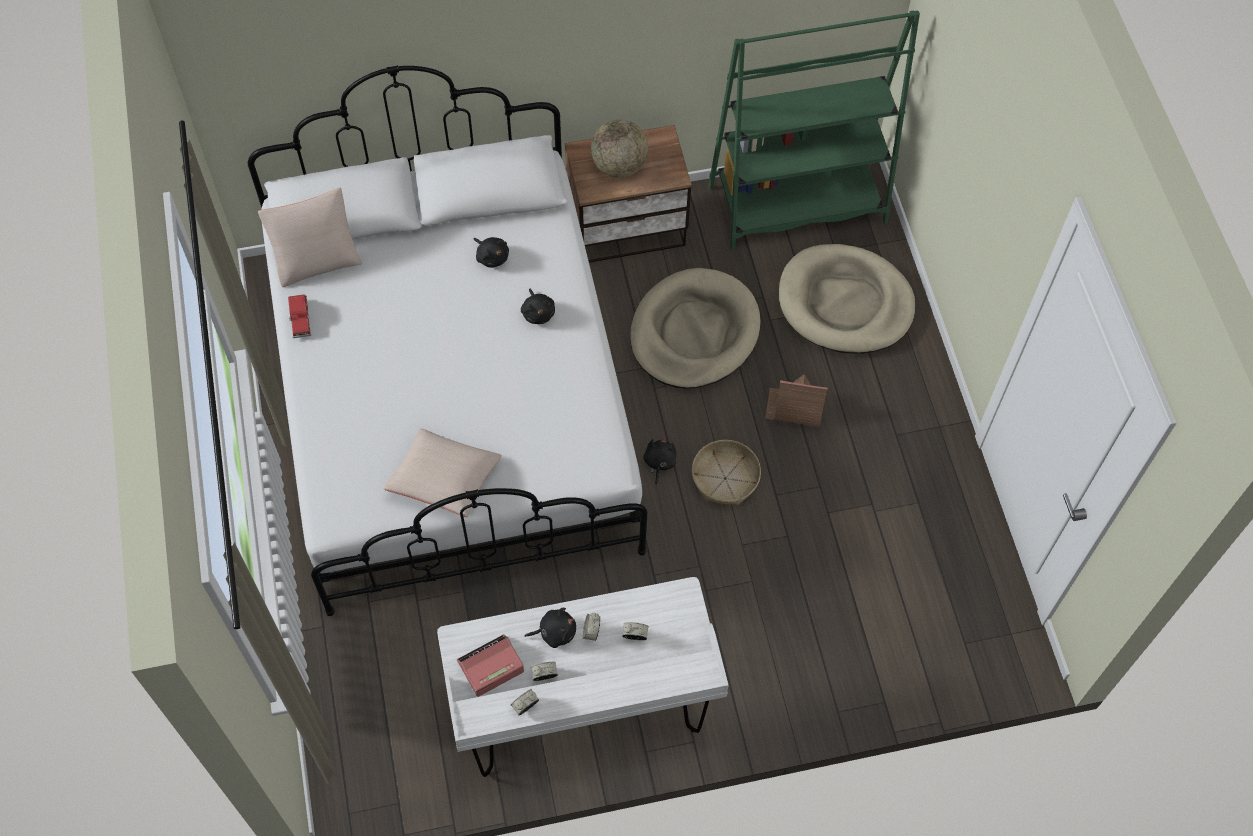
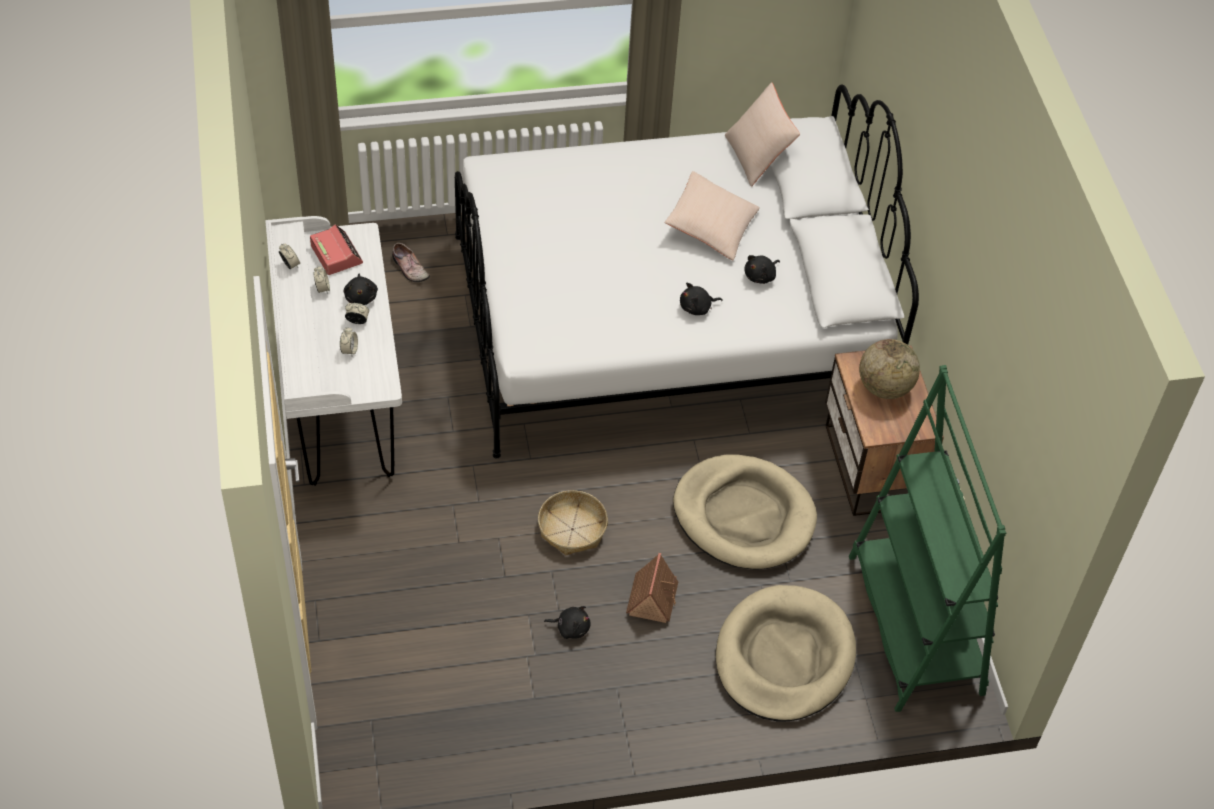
camera: 90 degrees right, 10 degrees down
red toy car [288,294,311,338] -> none
beige pillow [383,428,502,517] -> beige pillow moved to [665,171,760,260]
black plush toy [643,436,676,485] -> black plush toy moved to [544,606,591,639]
none -> shoe [392,243,430,282]

